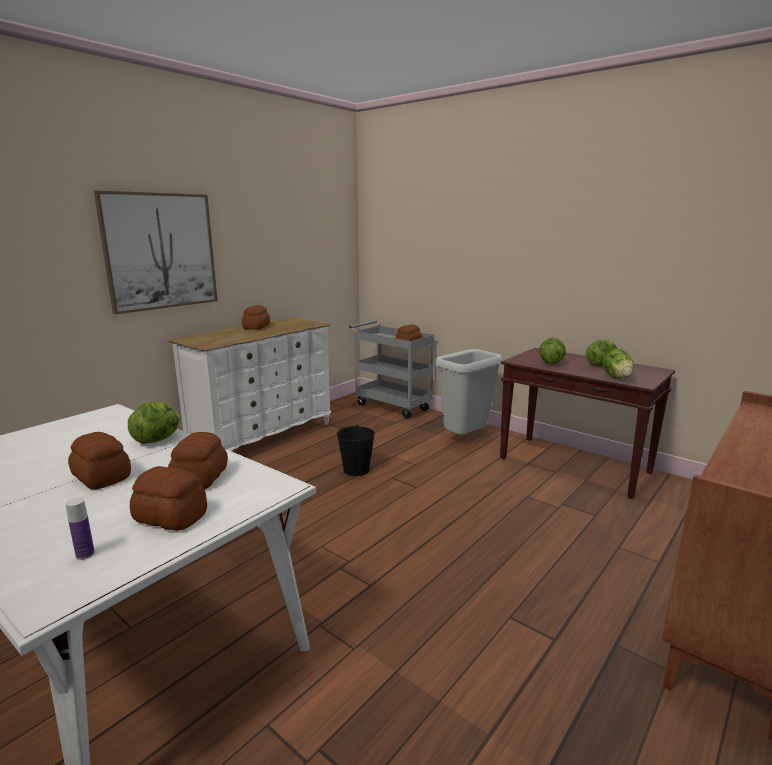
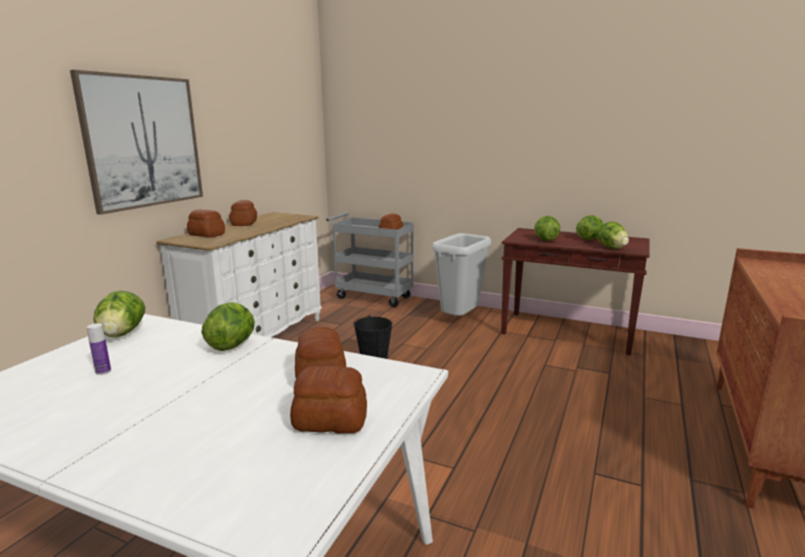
camera: 15 degrees left, 0 degrees up
bottle [65,498,95,560] -> bottle moved to [87,323,111,375]
bread [68,432,131,490] -> bread moved to [187,209,225,238]
none -> lettuce [94,291,145,338]

